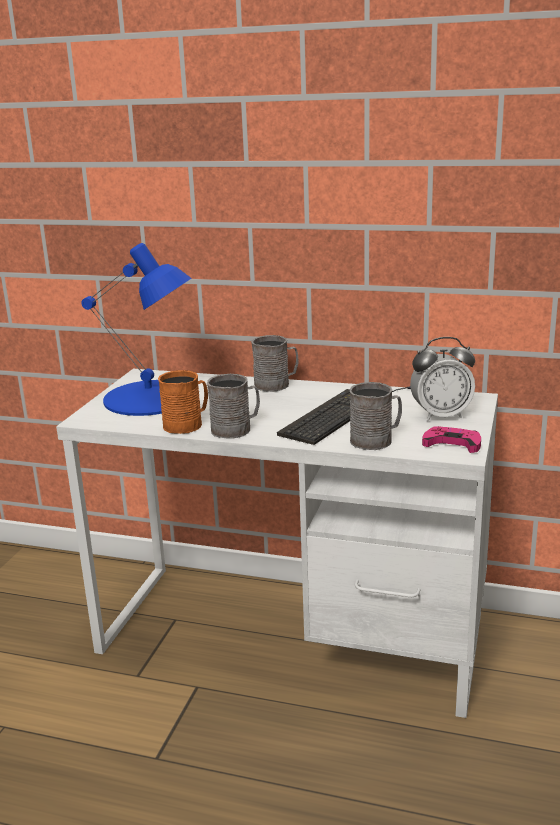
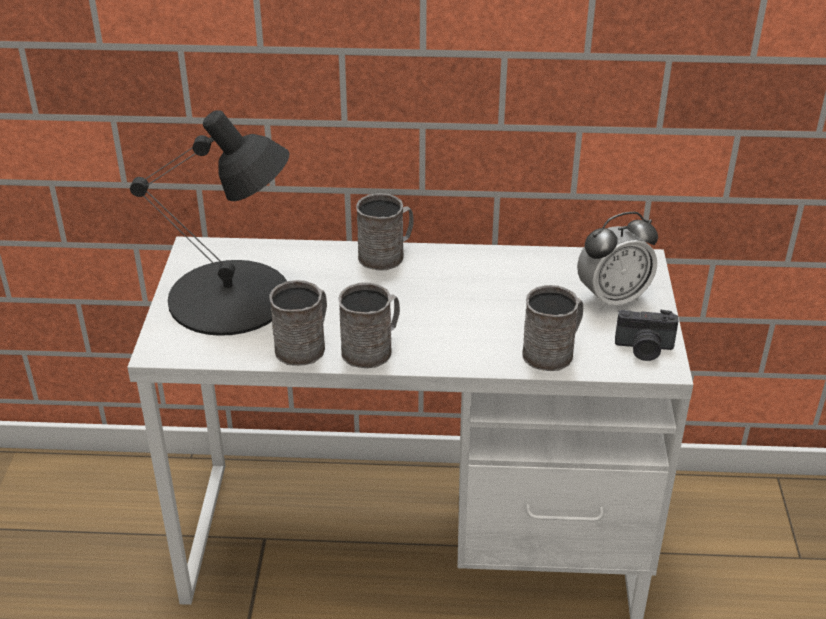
camera: 15 degrees left, 15 degrees up
blue table lamp [82,243,192,416] -> black table lamp [130,110,289,336]
orange mug [158,370,208,434] -> grey mug [269,280,327,366]
keyboard [277,387,411,445] -> none
pink game controller [422,426,481,453] -> camera [615,310,679,361]

